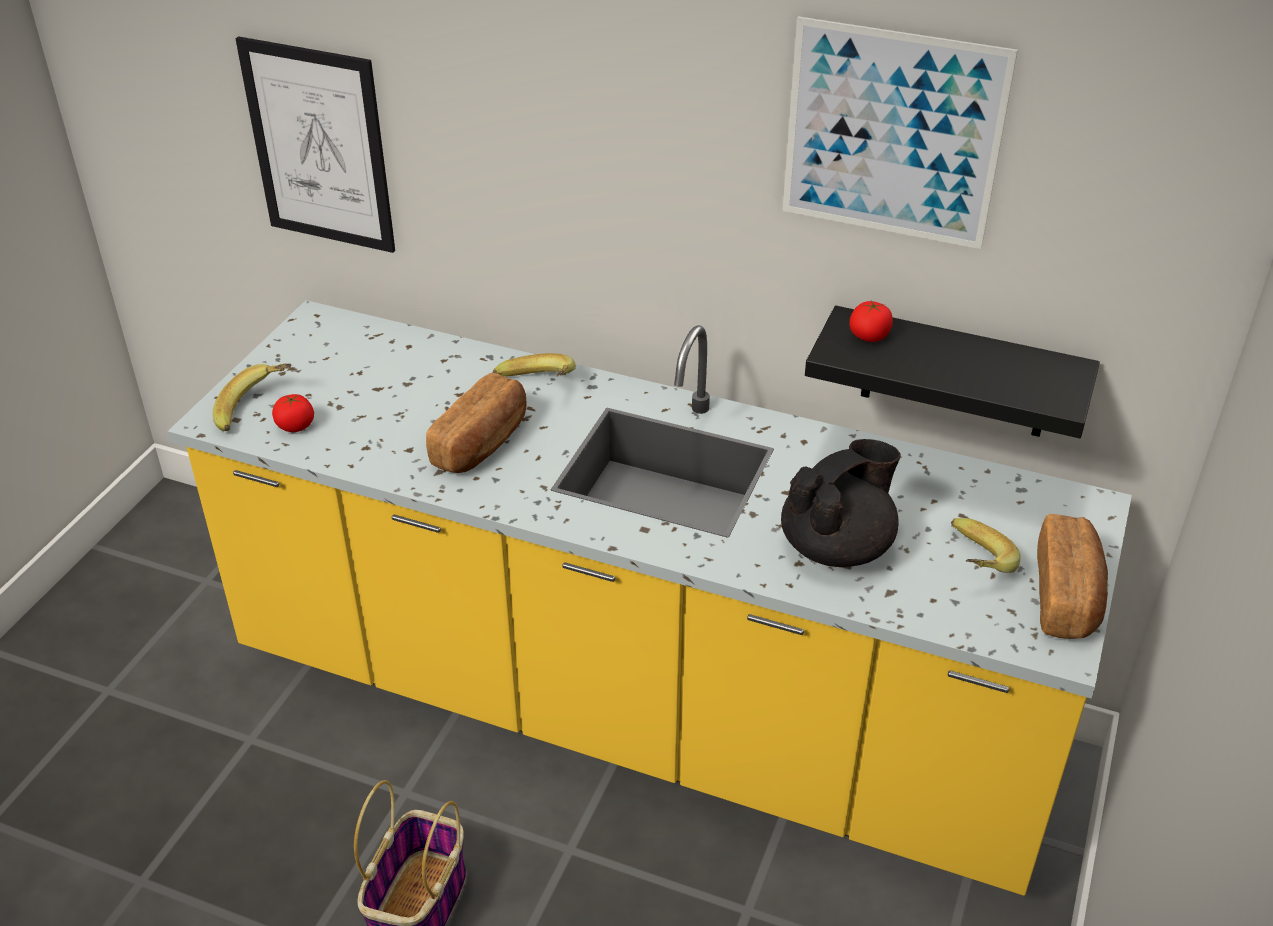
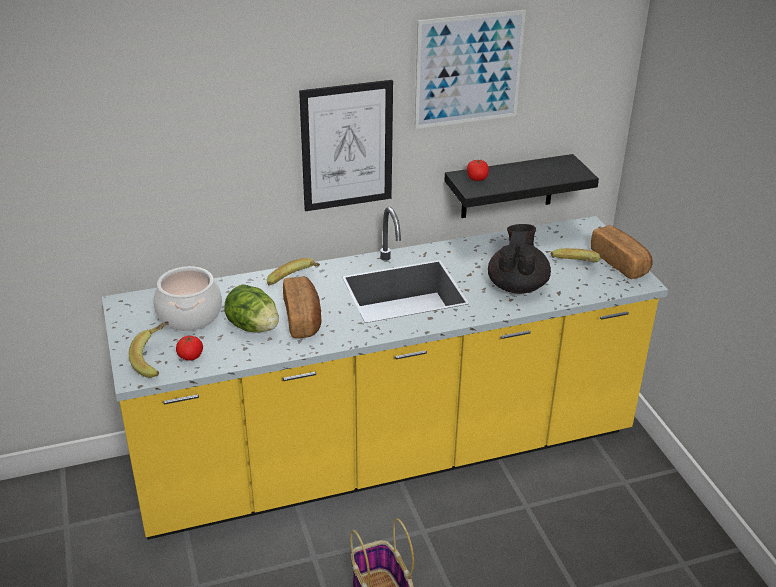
camera: 40 degrees left, 5 degrees down
picture [235,36,395,253] -> picture moved to [299,80,393,211]
none -> cooking pot [153,266,222,331]
none -> lettuce [224,284,279,333]

